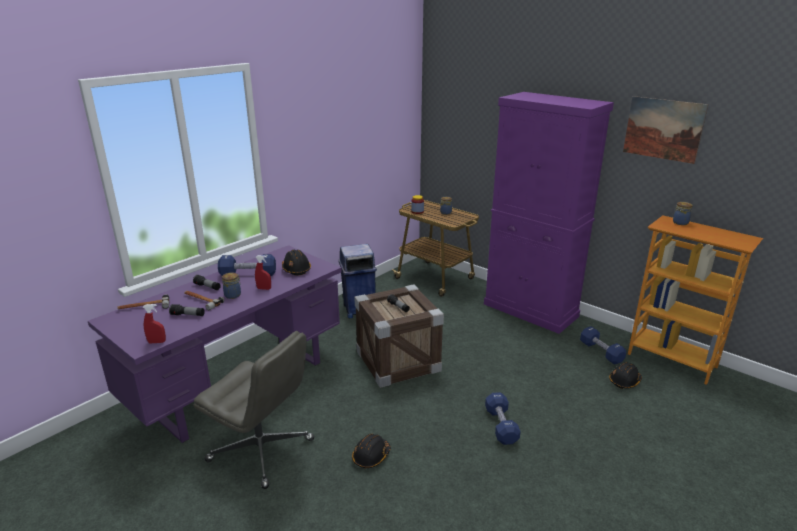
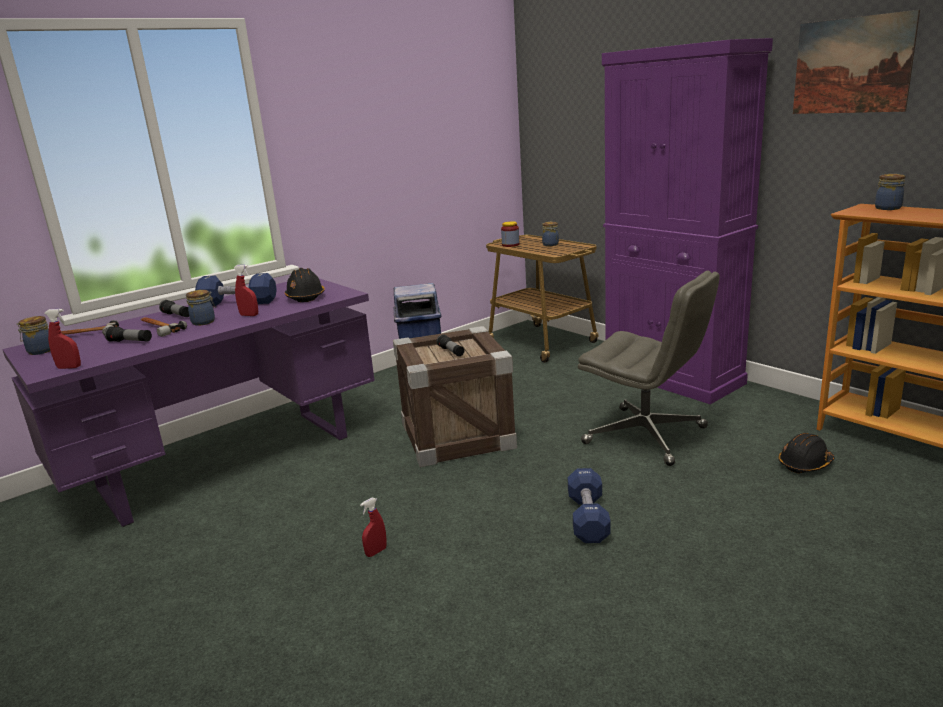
camera: 10 degrees right, 5 degrees down
grey office chair [193,331,314,489] -> grey office chair moved to [578,271,720,466]
black hard hat [352,434,391,469] -> red spray bottle [360,498,387,557]
blue dumbbell [580,326,626,365] -> none
none -> jar [17,316,50,355]

